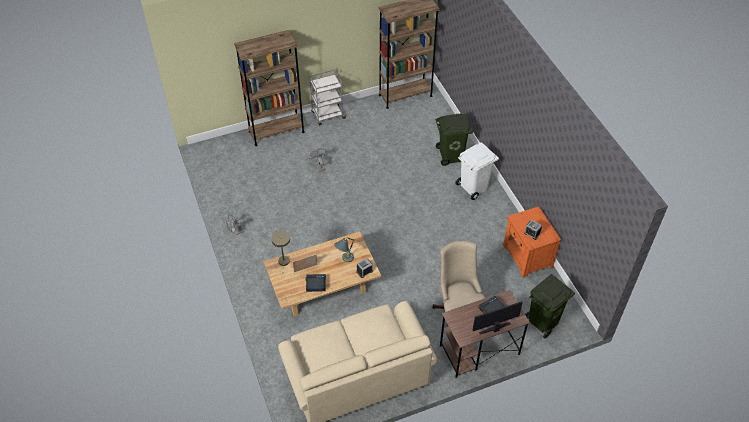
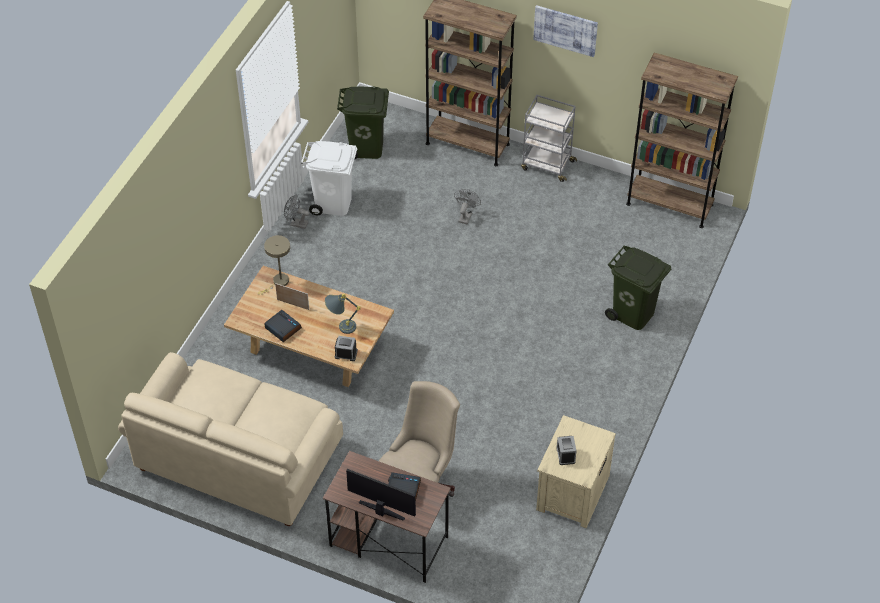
camera: 45 degrees right, 0 degrees up
white trash can [455,142,499,200] -> white trash can moved to [301,141,357,216]
orange nightstand [503,206,561,277] -> beige nightstand [536,415,616,528]
green trash can [525,274,575,338] -> green trash can moved to [337,86,389,160]
none -> picture [533,5,598,57]

